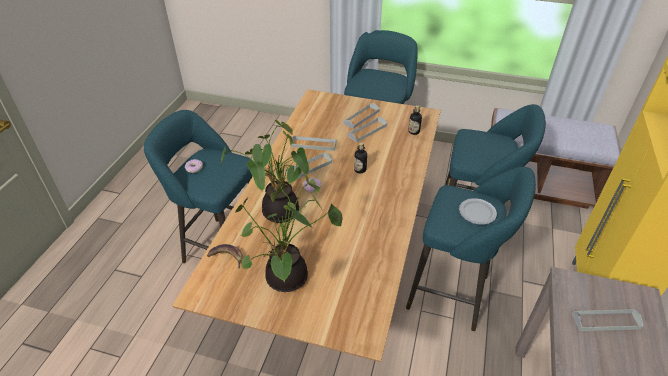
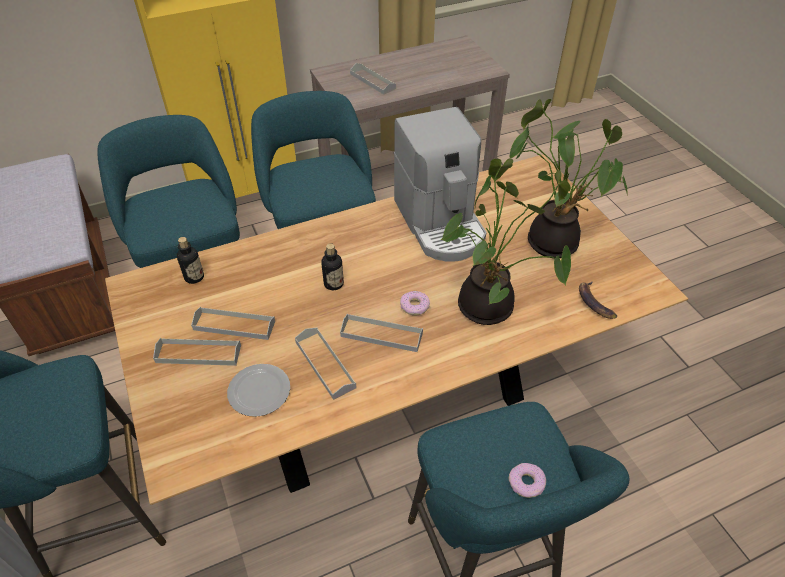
camera: 130 degrees left, 5 degrees up
plate [459,198,497,225] -> plate moved to [227,364,290,417]
none -> coffee machine [394,107,486,262]

